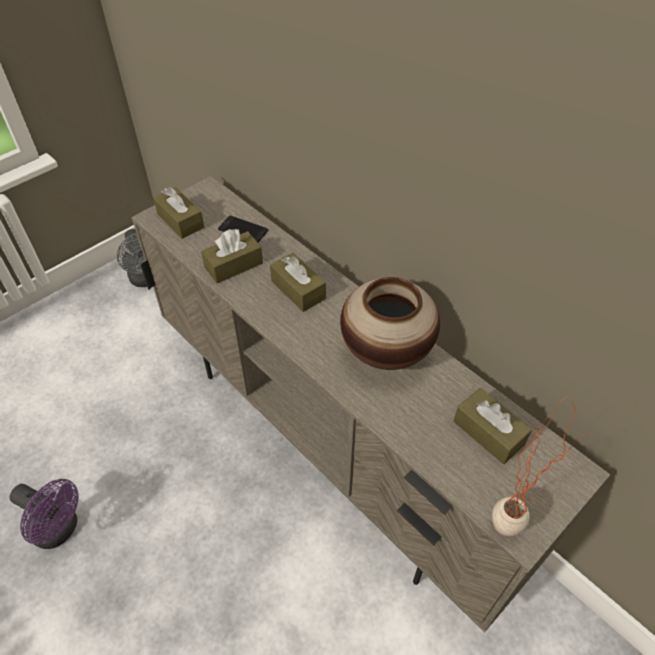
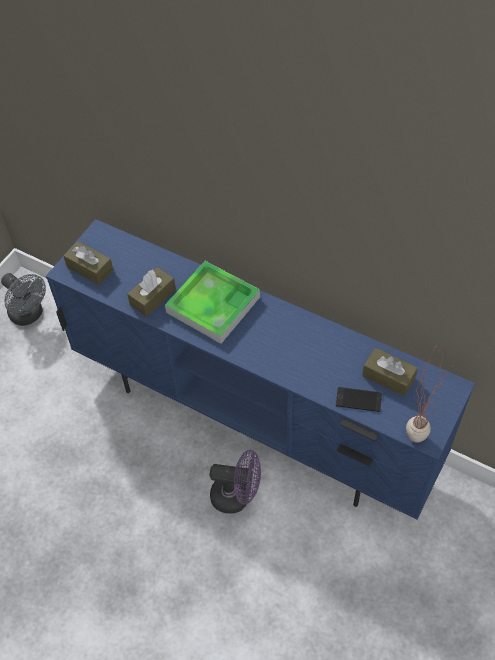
camera: 15 degrees left, 5 degrees up
purple fan [10,479,79,549] -> purple fan moved to [210,450,261,514]
beige tv stand [131,176,610,632] -> blue tv stand [46,219,475,520]
phone [218,215,268,242] -> phone moved to [336,387,382,412]
brown tissue box [270,253,326,312] -> tray [165,261,260,344]
vase [340,277,440,370] -> none

